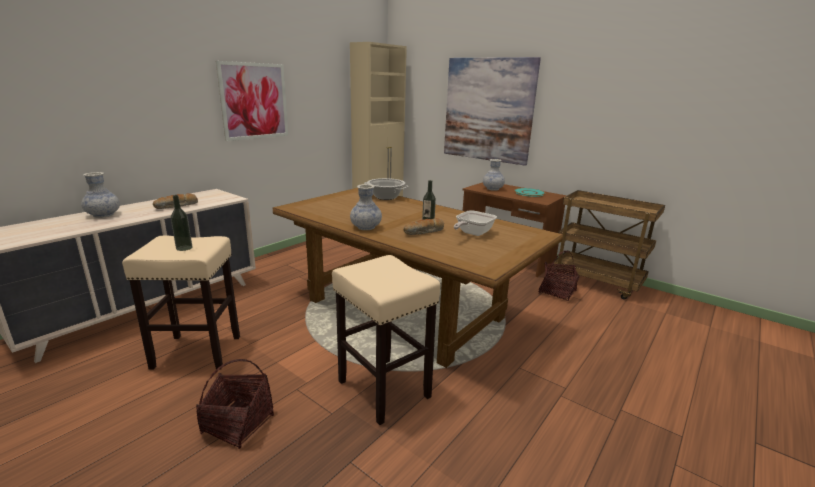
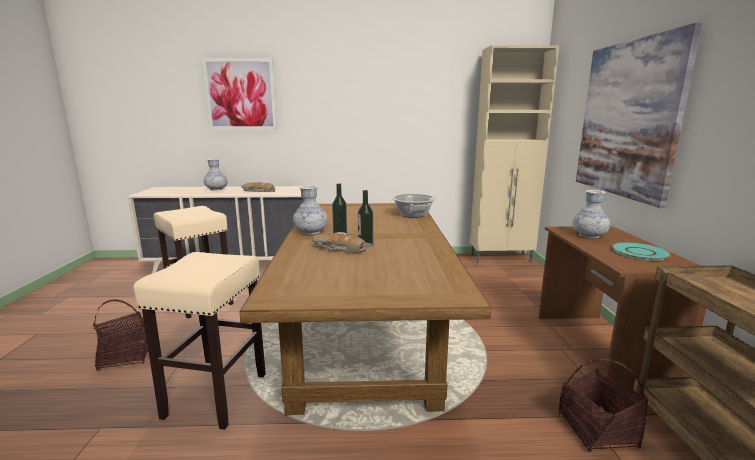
camera: 50 degrees right, 5 degrees down
bottle [171,195,193,251] -> bottle moved to [332,183,347,235]
picture [216,61,288,141] -> picture moved to [202,58,277,130]
frying pan [454,210,497,236] -> none

